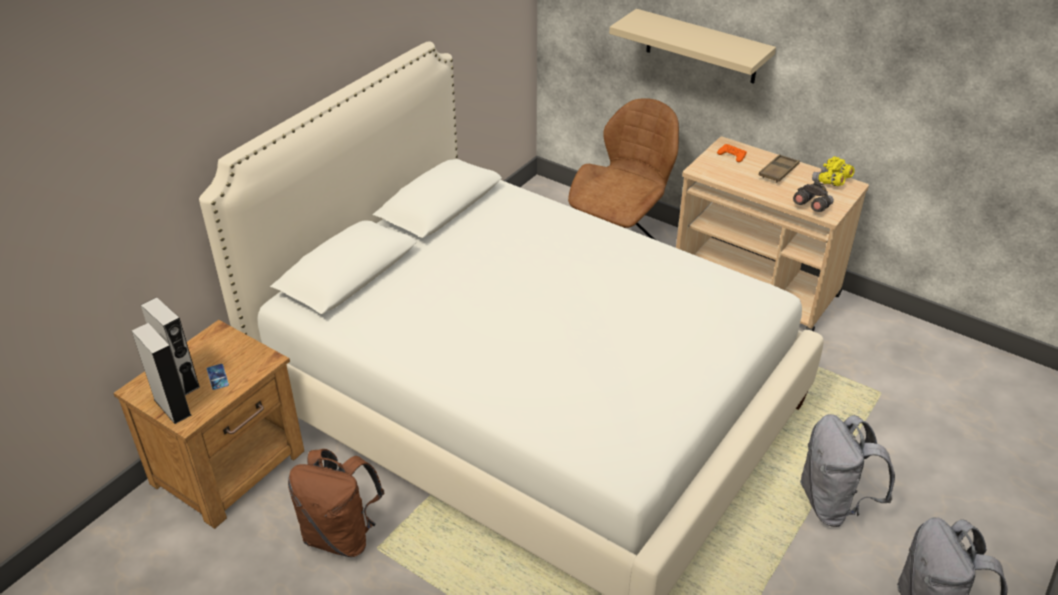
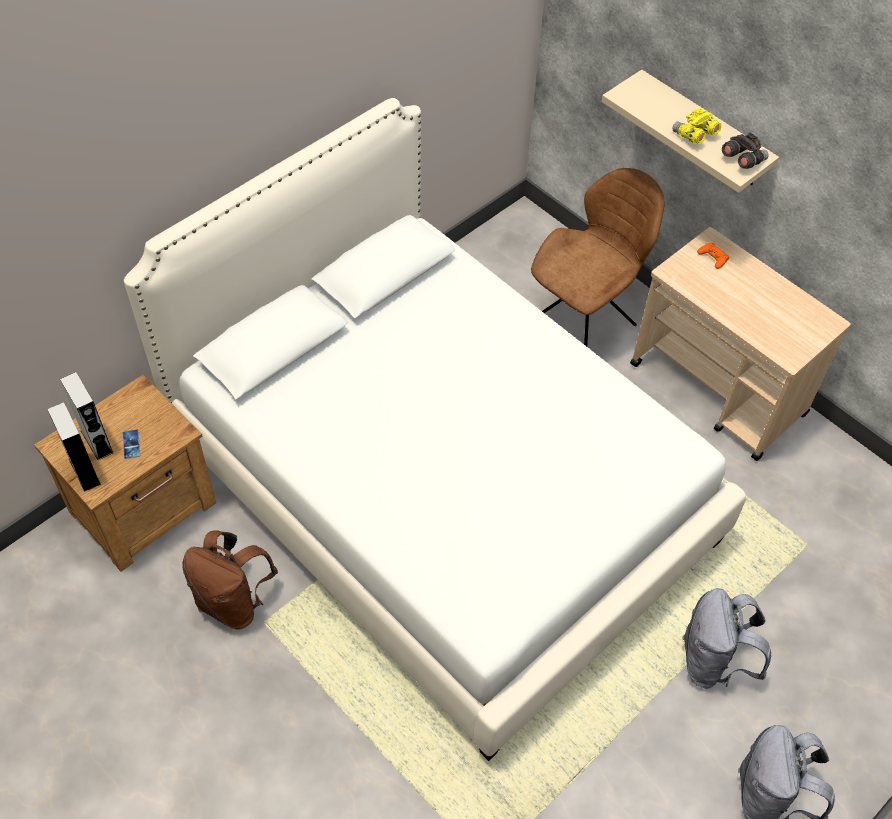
camera: 10 degrees right, 15 degrees up
brown tray [759,154,800,182] -> none
grey binoculars [793,181,834,212] -> grey binoculars moved to [722,133,769,169]
yellow binoculars [812,156,854,186] -> yellow binoculars moved to [672,108,721,144]

